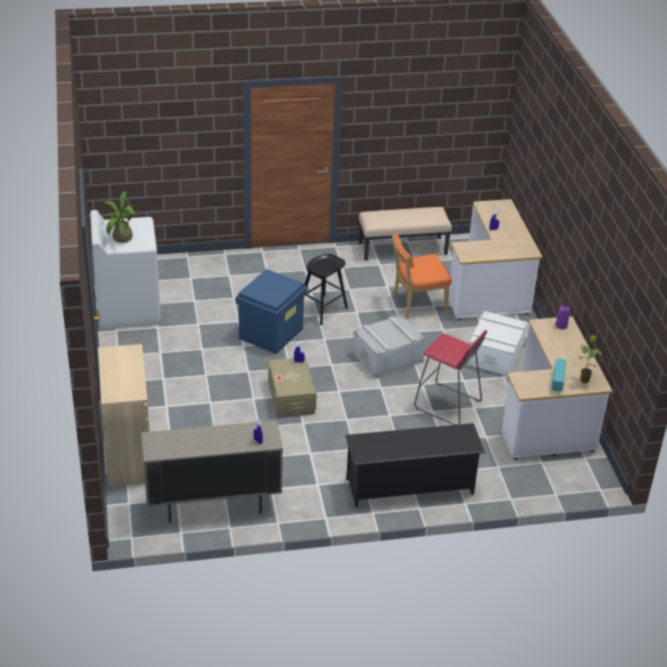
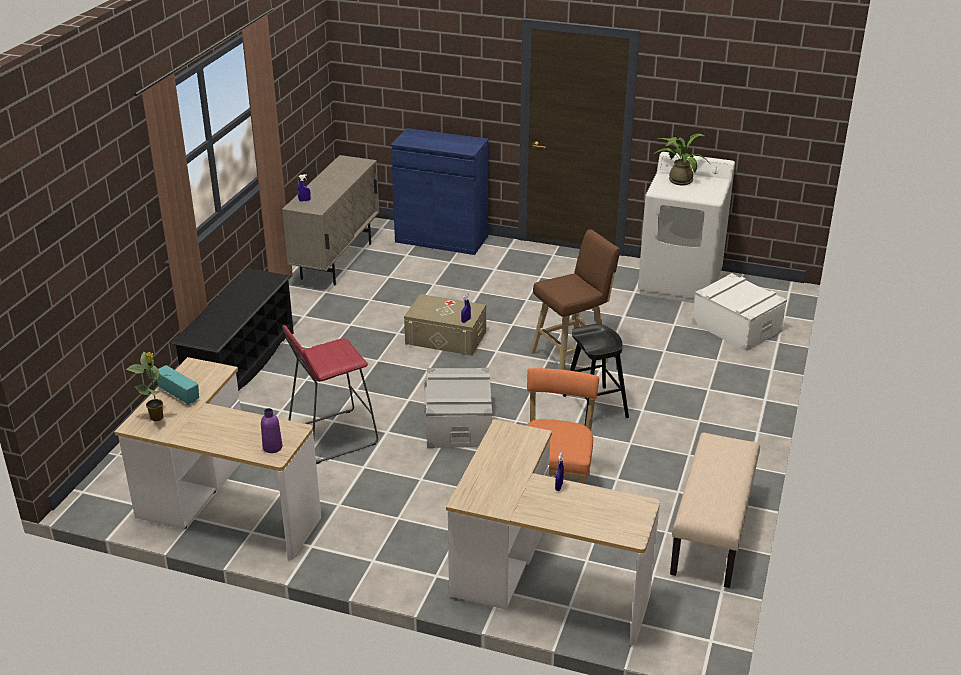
camera: 120 degrees right, 5 degrees down
beige cabinet [98,344,150,487] -> blue cabinet [391,128,488,255]
blue storage box [236,269,307,354] -> brown stool [530,229,620,370]
white storage box [466,311,527,376] -> white storage box moved to [692,273,787,351]

